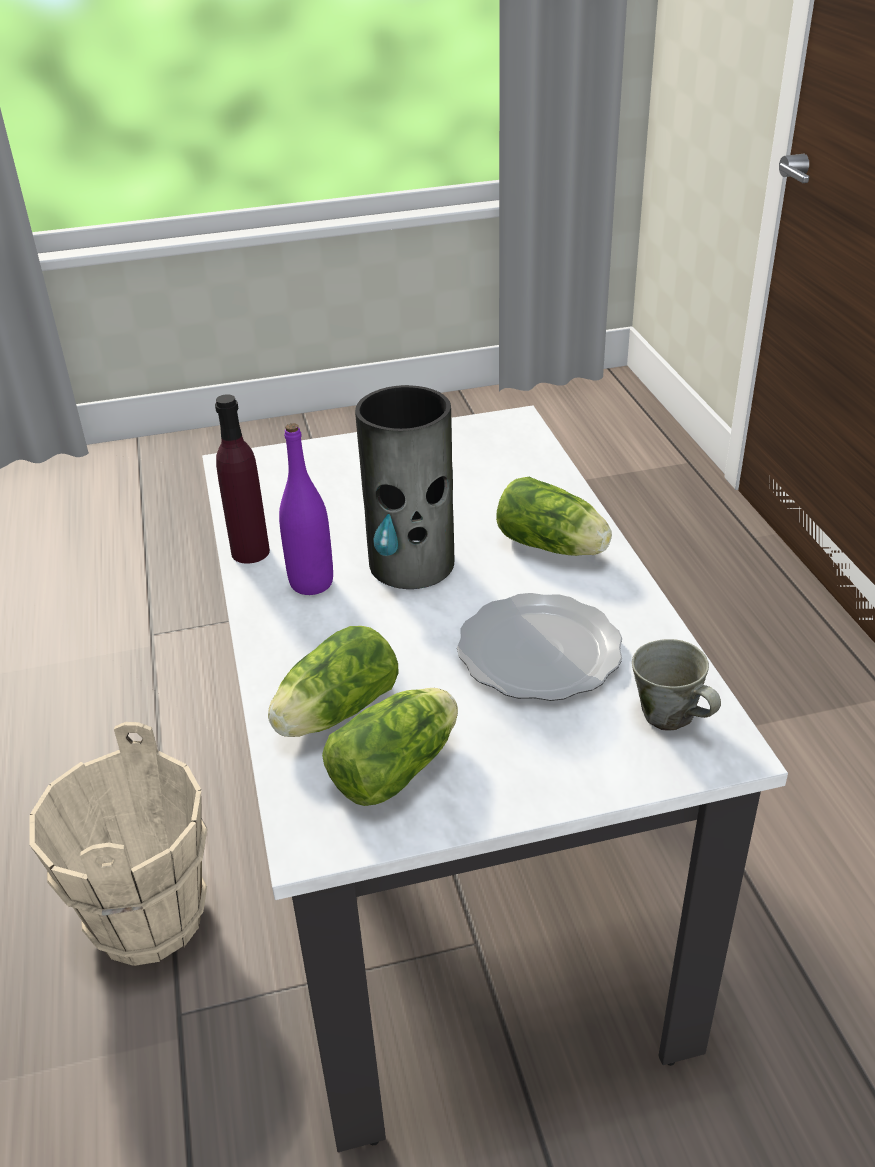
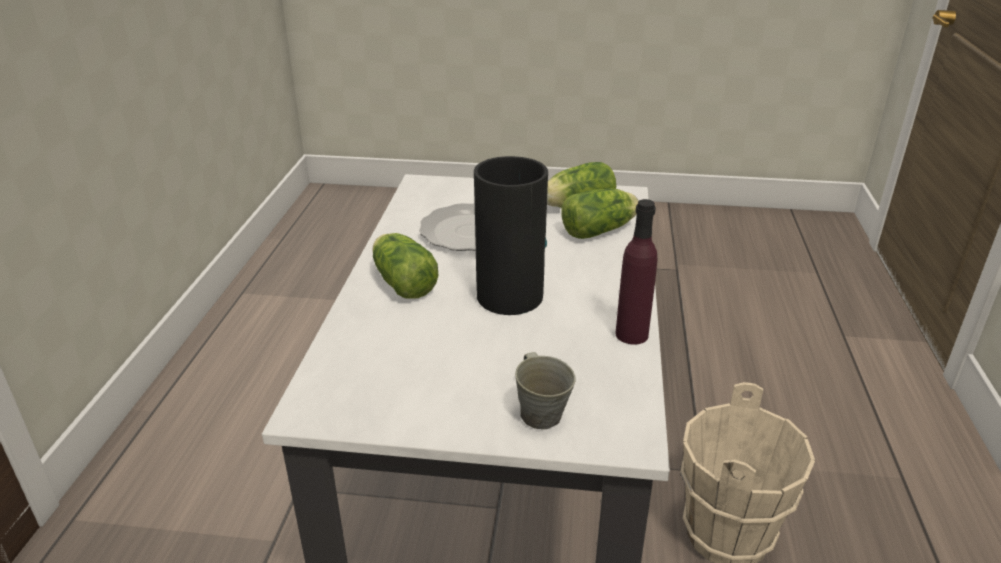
camera: 160 degrees left, 5 degrees down
purple bottle [279,423,333,595] -> none
grey mug [632,639,721,731] -> grey mug moved to [515,352,576,429]

